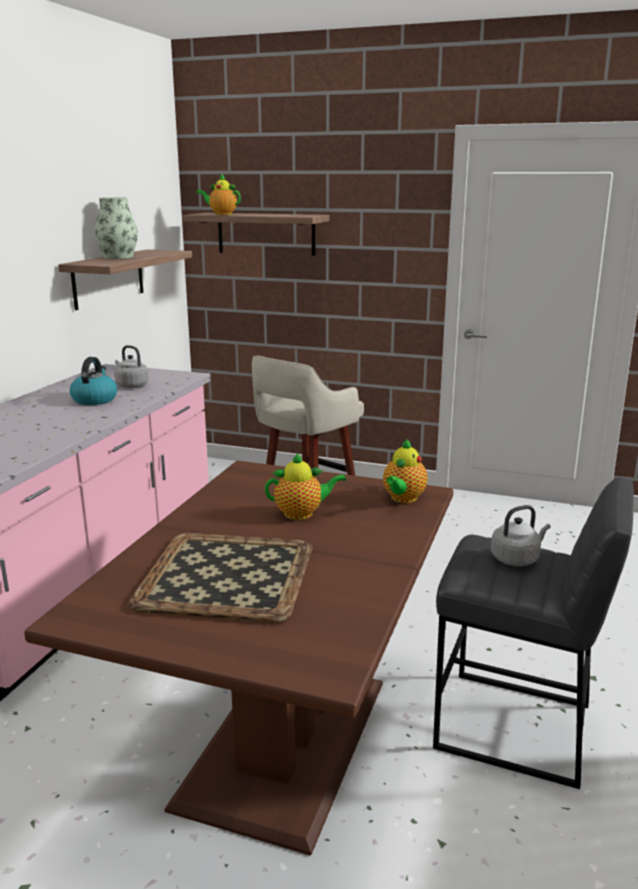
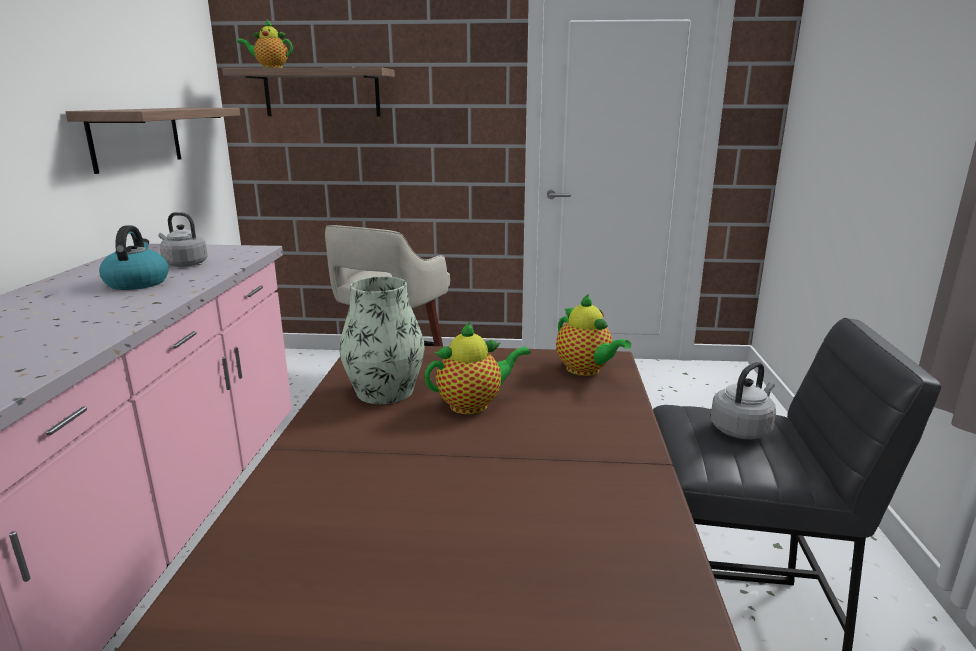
camera: 15 degrees left, 0 degrees up
vase [95,197,138,259] -> vase moved to [339,276,424,404]
tray [128,533,312,623] -> none
teapot [383,439,428,503] -> teapot turned 45 degrees counterclockwise [556,294,631,376]

